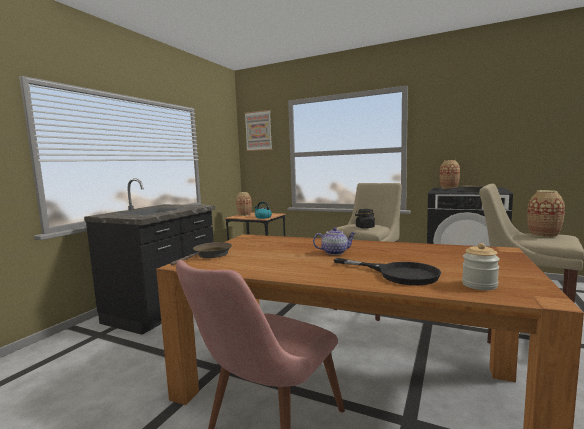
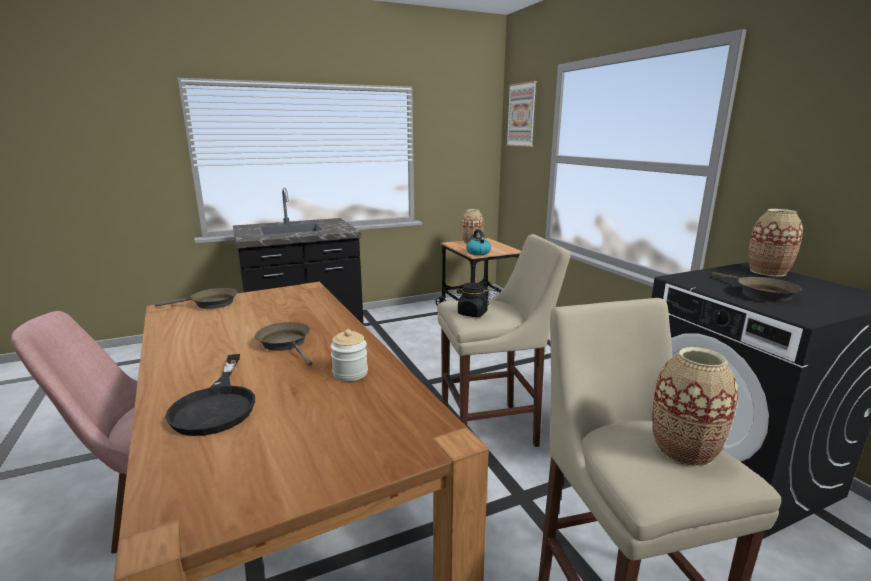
camera: 40 degrees right, 10 degrees up
teapot [313,227,356,255] -> brown frying pan [255,322,312,366]
jar [462,243,500,290] -> jar moved to [330,329,368,381]

